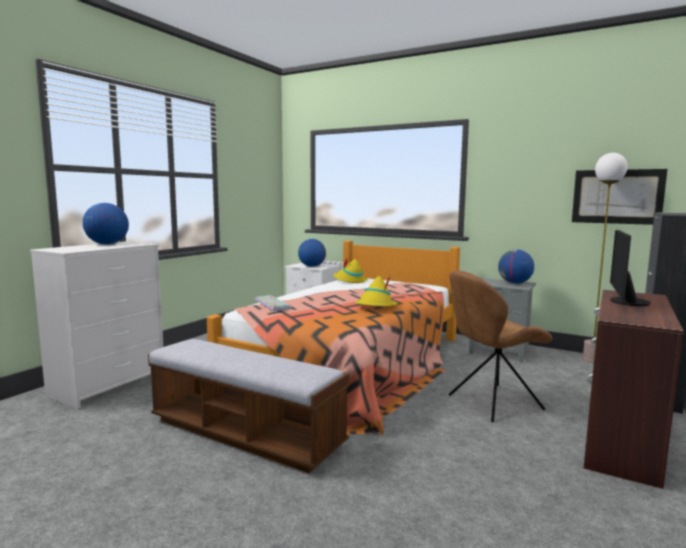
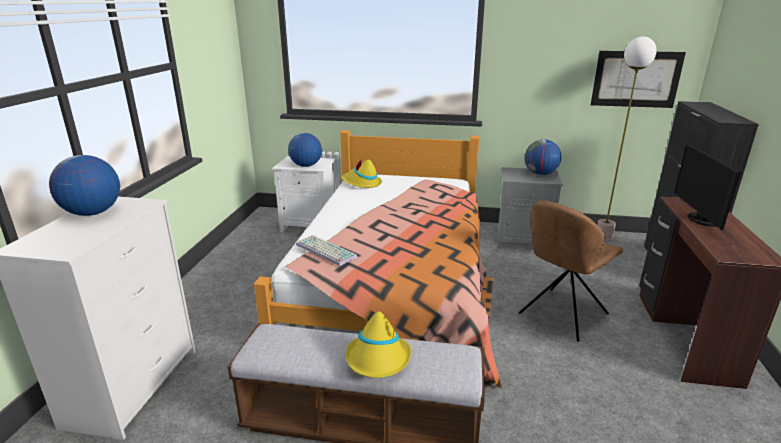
camera: 20 degrees left, 15 degrees up
yellow hat [355,276,398,306] -> yellow hat moved to [346,311,411,378]

